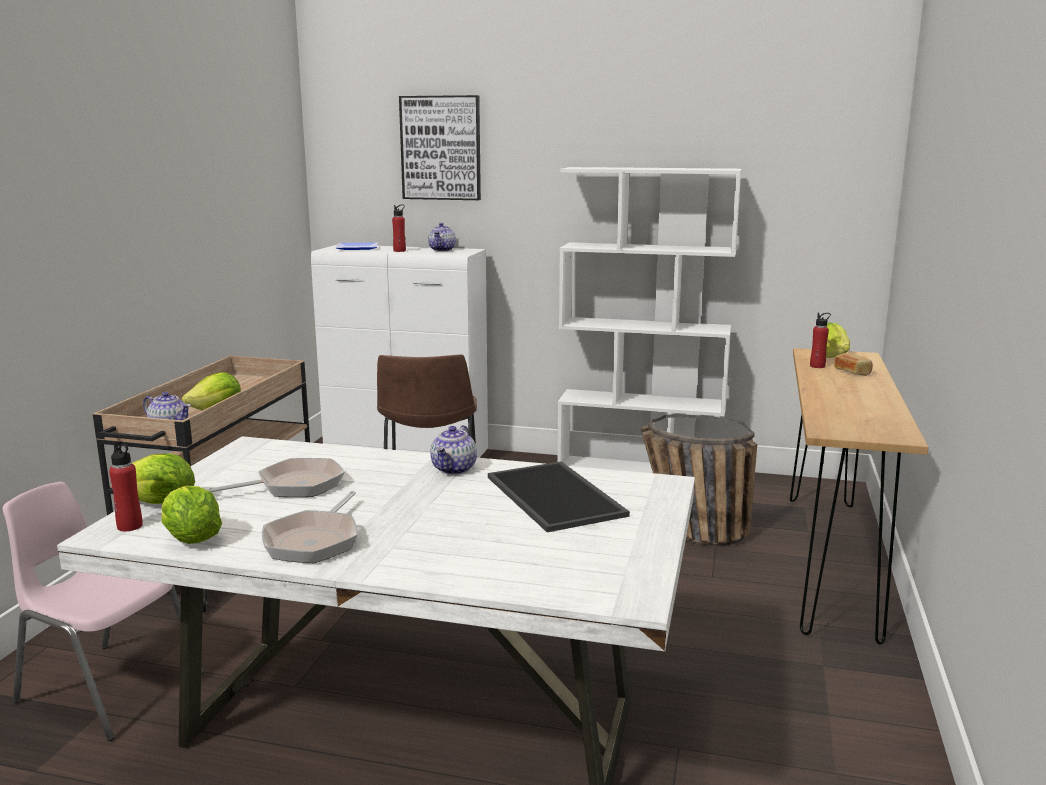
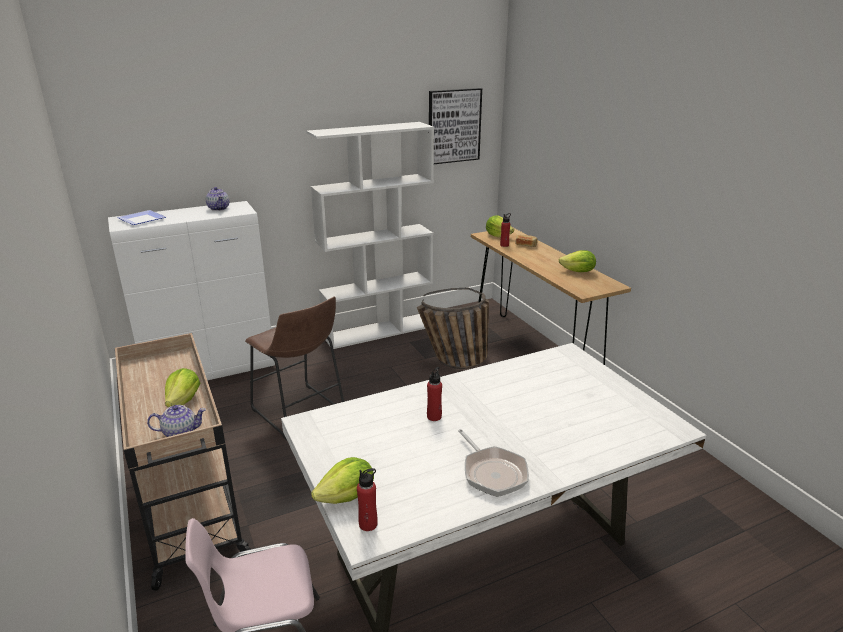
camera: 40 degrees left, 10 degrees up
lettuce [161,485,222,544] -> lettuce moved to [559,250,596,272]
frying pan [206,458,345,497] -> none
red bottle [392,205,406,252] -> red bottle moved to [427,367,442,421]
picture [399,95,481,200] -> picture moved to [429,88,482,164]
teapot [430,425,477,475] -> none
tray [488,461,630,532] -> none

